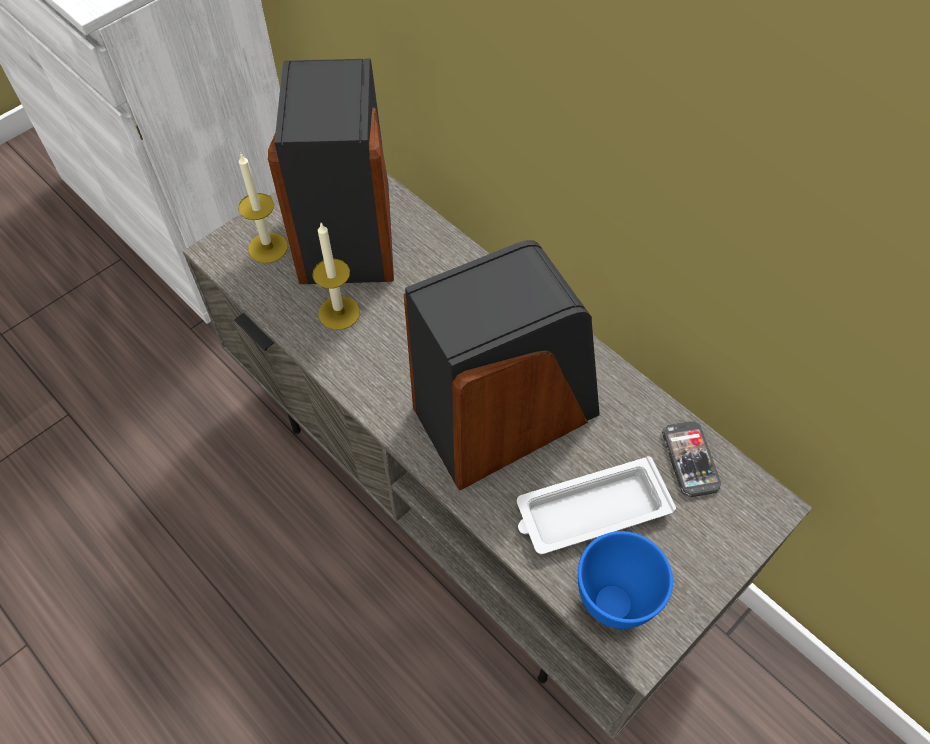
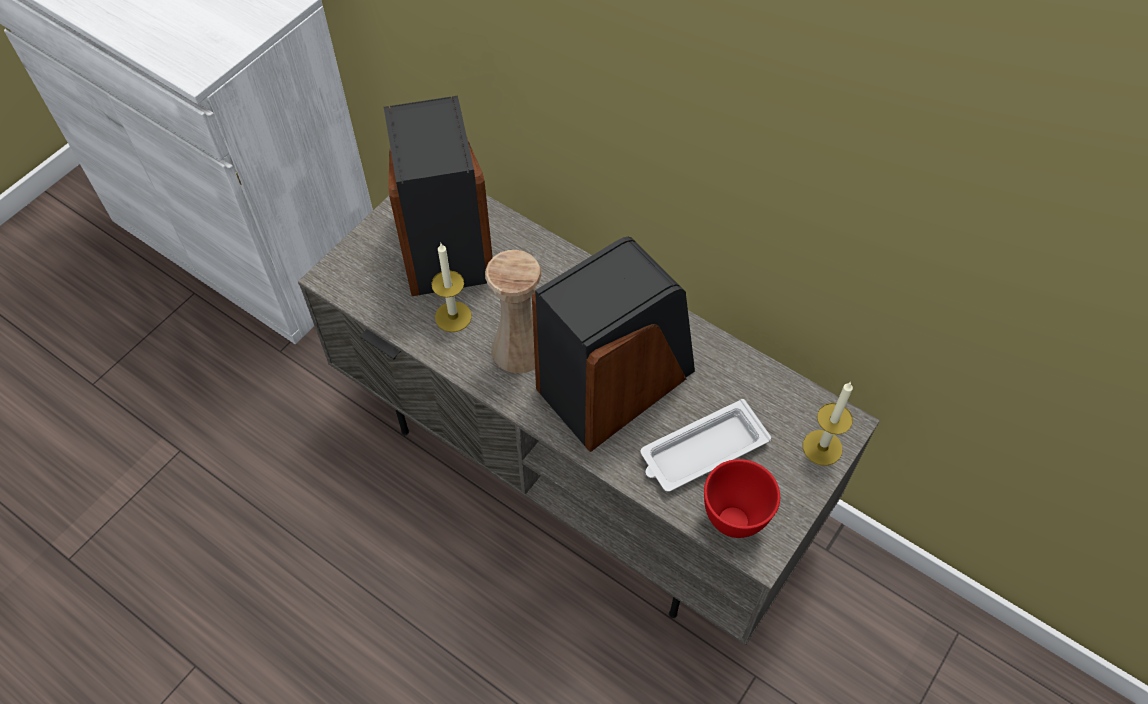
camera: 10 degrees left, 0 degrees up
candle [238,154,288,263] -> candle moved to [803,382,853,466]
blue bowl [578,531,673,629] -> red bowl [704,459,780,538]
phone [662,421,722,497] -> none
none -> beige vase [485,250,541,373]

